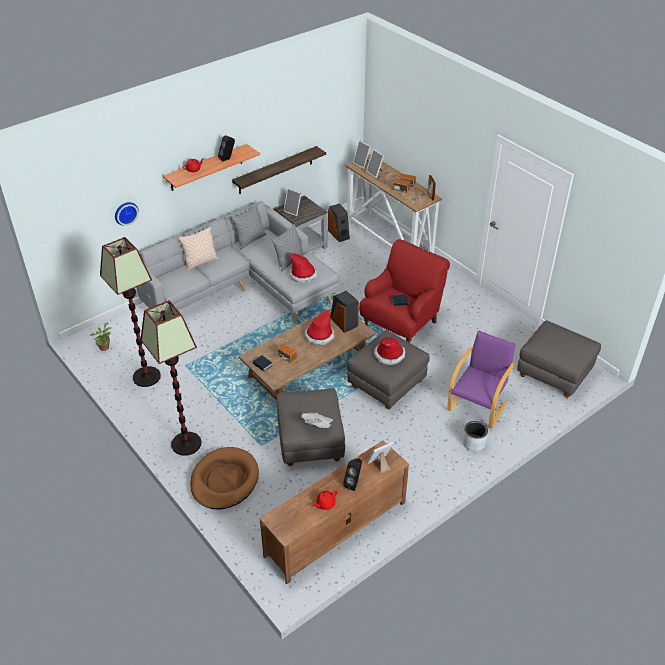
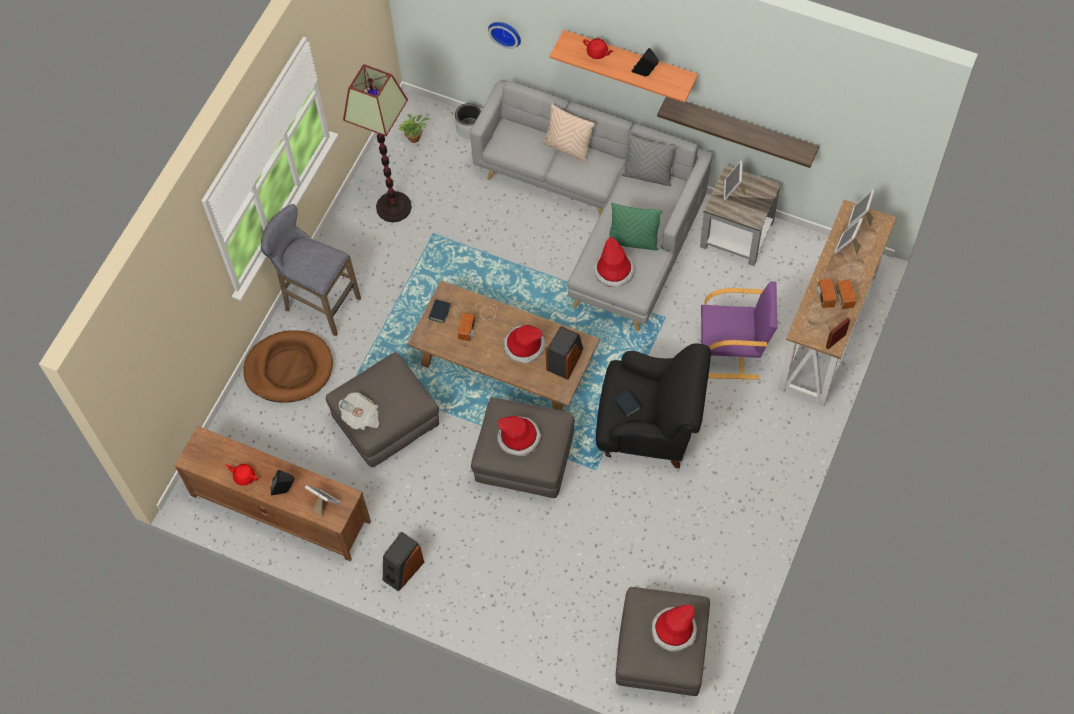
camera: 65 degrees right, 20 degrees up
floor lamp [140,300,202,456] -> grey stool [261,204,361,336]
grey pillow [272,224,304,271] -> green pillow [609,203,662,250]
speaker [328,203,350,242] -> speaker moved to [383,532,424,592]
red armchair [359,239,450,343] -> black armchair [596,343,711,469]
purple armchair [447,331,516,428] -> purple armchair moved to [701,281,778,380]
grey planter [462,421,488,451] -> grey planter moved to [455,103,481,139]
none -> hat [652,605,697,652]

